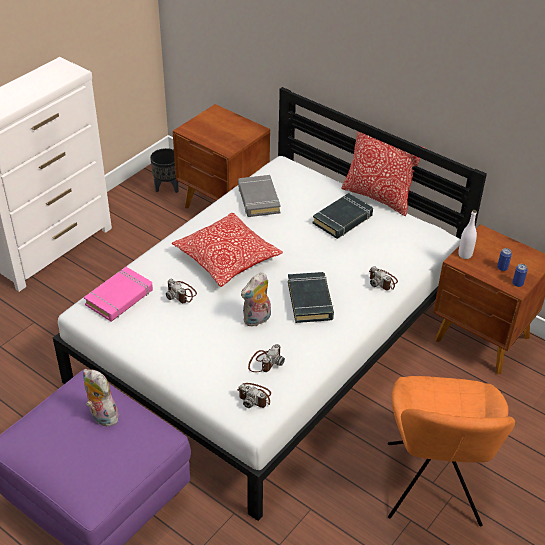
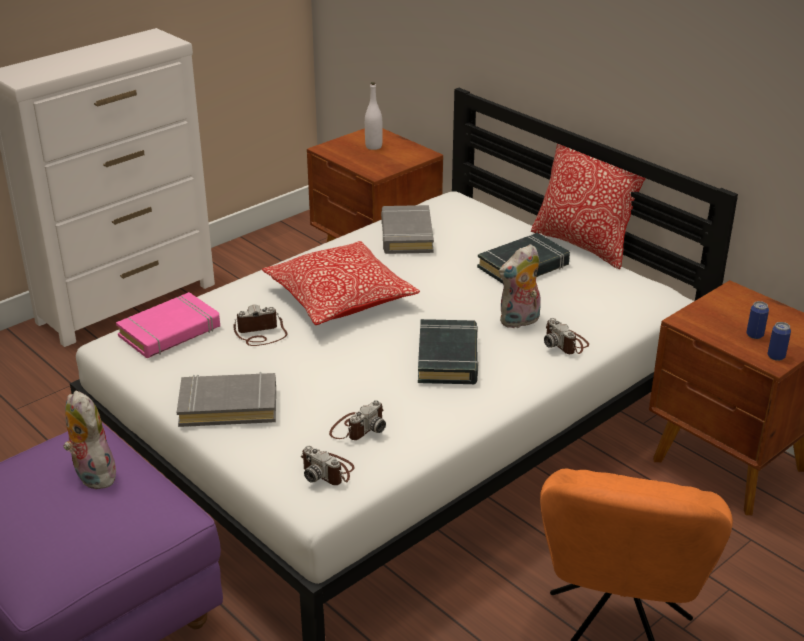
camera: 10 degrees right, 10 degrees down
black planter [150,148,178,193] -> none
camera [166,279,197,303] -> camera turned 105 degrees clockwise [233,304,288,346]
plush toy [241,273,271,327] -> plush toy moved to [499,244,541,328]
white bottle [458,210,477,259] -> white bottle moved to [365,82,383,150]
none -> grey book [177,372,276,427]

